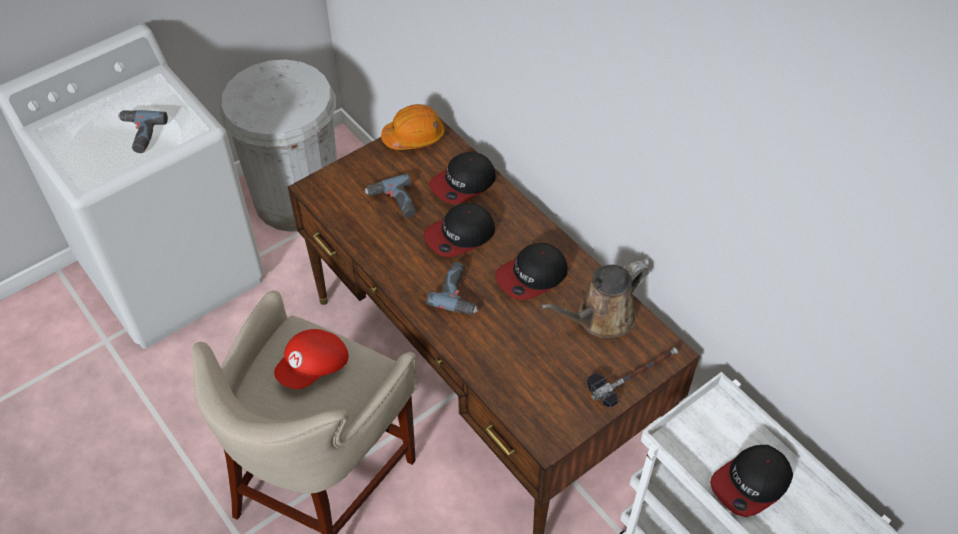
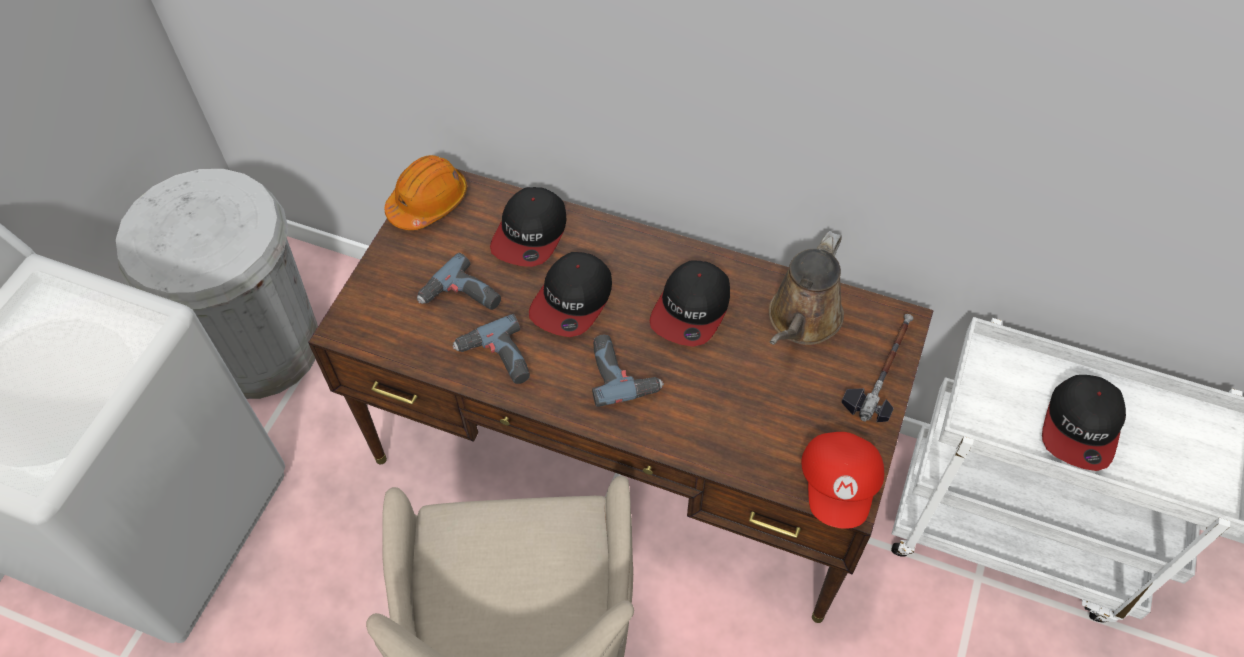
camera: 30 degrees left, 5 degrees up
power drill [118,110,168,153] -> power drill moved to [453,314,530,384]
red cap [274,329,349,389] -> red cap moved to [801,432,884,529]

